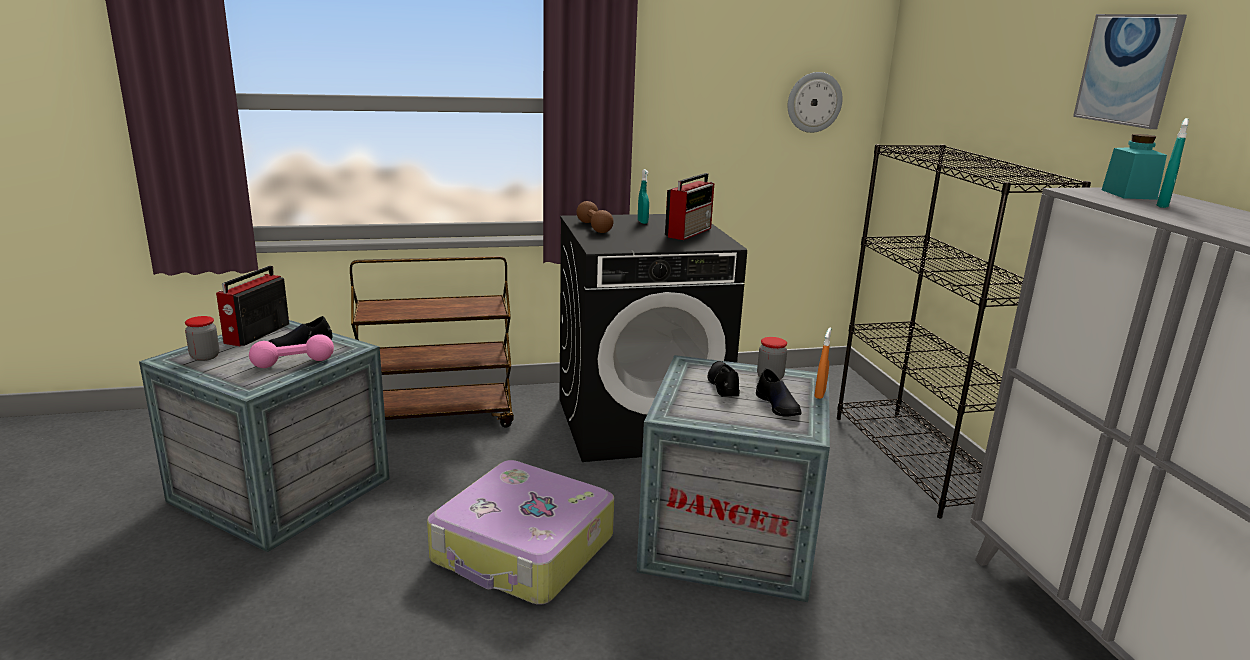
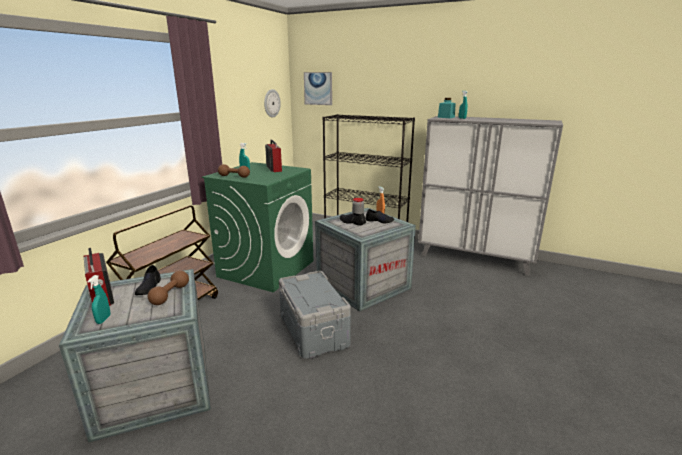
camera: 50 degrees left, 0 degrees up
jar [185,316,219,361] -> turquoise spray bottle [87,275,111,324]
pink dumbbell [249,334,334,368] -> brown dumbbell [148,271,189,305]
suitcase [427,460,614,605] -> grey storage box [279,271,351,359]
black washing machine [559,214,747,462] -> green washing machine [202,162,313,292]
picture [1073,14,1187,129] -> picture moved to [304,72,332,105]

